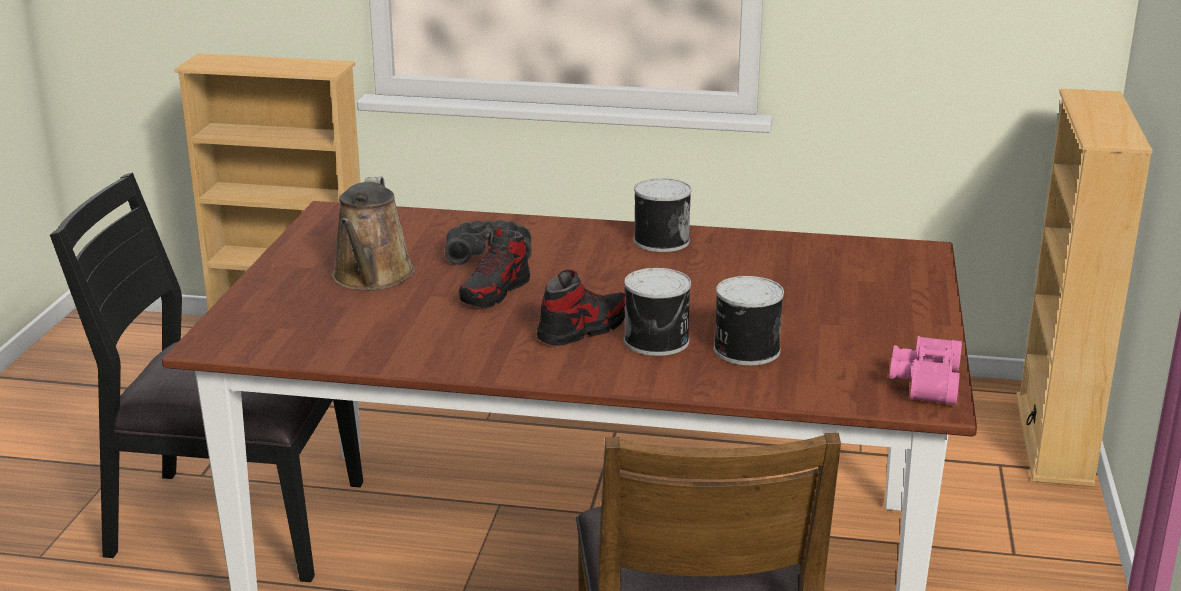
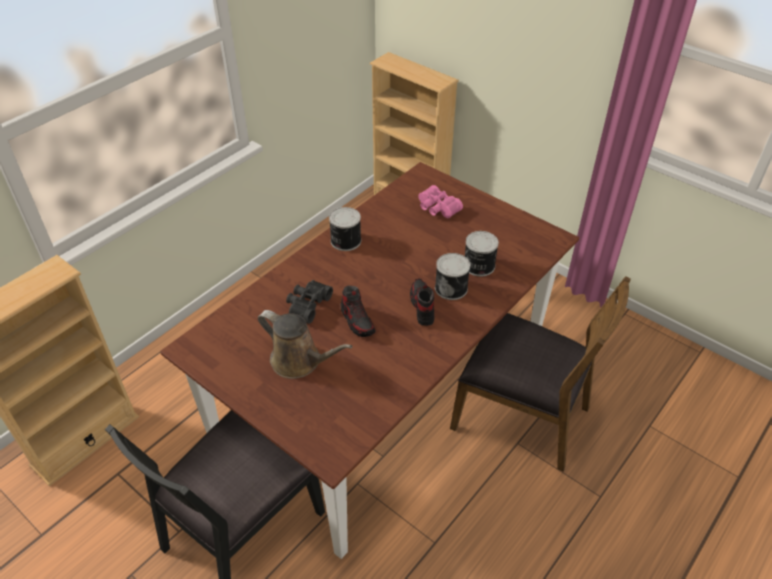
camera: 60 degrees left, 20 degrees up
pink binoculars [889,336,962,405] -> pink binoculars moved to [418,185,463,218]

